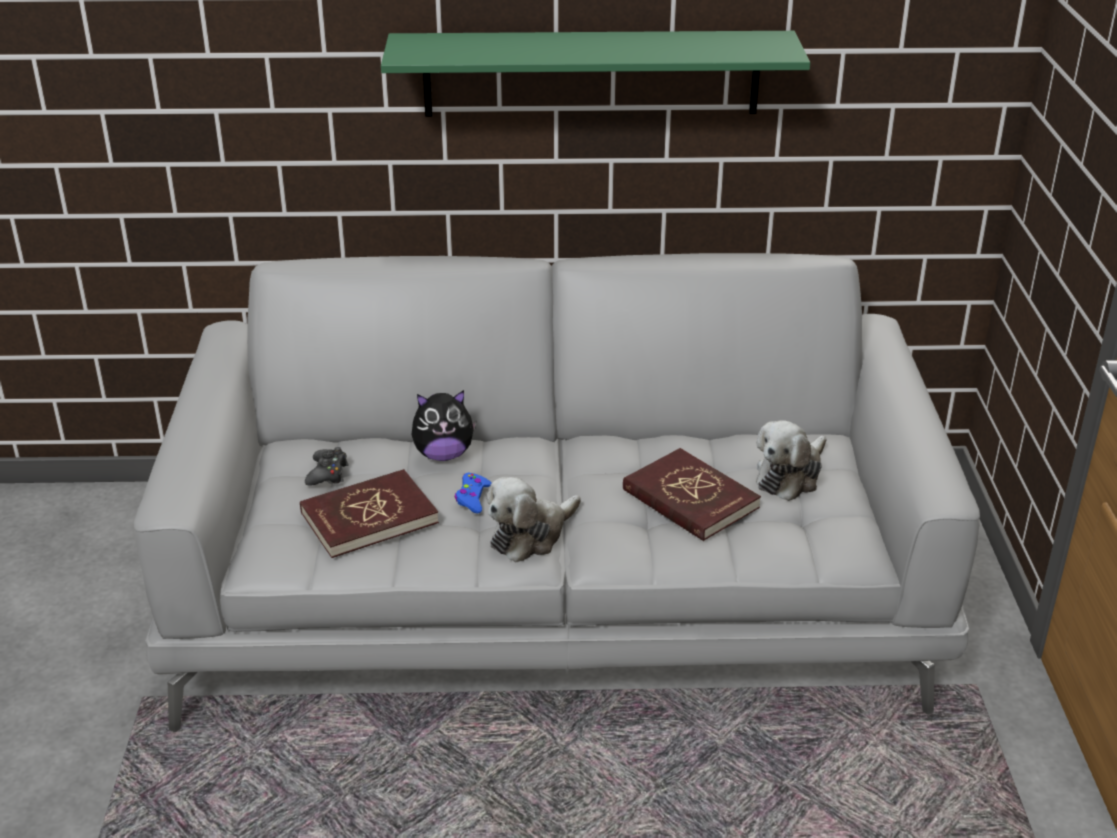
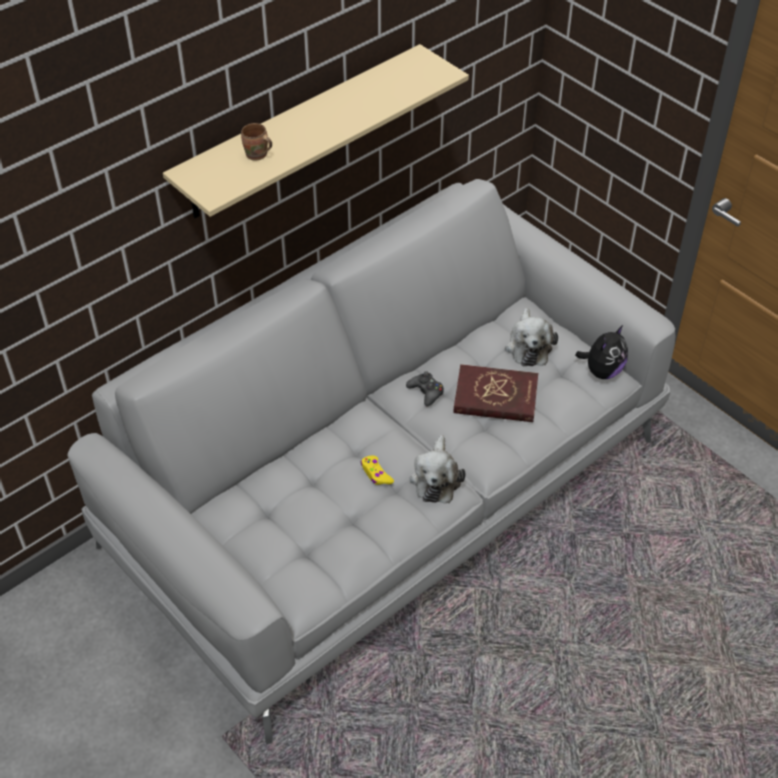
camera: 40 degrees left, 15 degrees up
red book [300,469,439,558] -> none
black game controller [305,447,349,486] -> black game controller moved to [406,371,444,406]
green shelf [381,31,810,117] -> beige shelf [163,44,469,218]
plush toy [411,390,477,461] -> plush toy moved to [575,325,628,379]
blue game controller [455,473,492,513] -> yellow game controller [361,455,394,485]
none -> brown mug [241,123,272,161]

